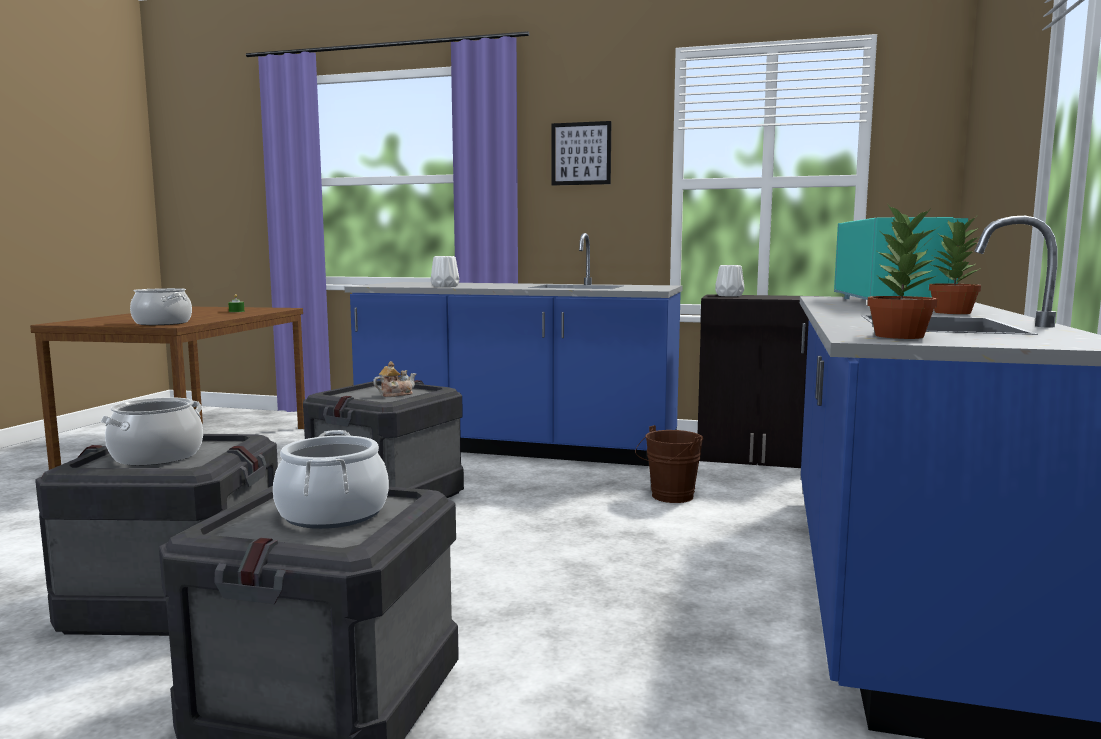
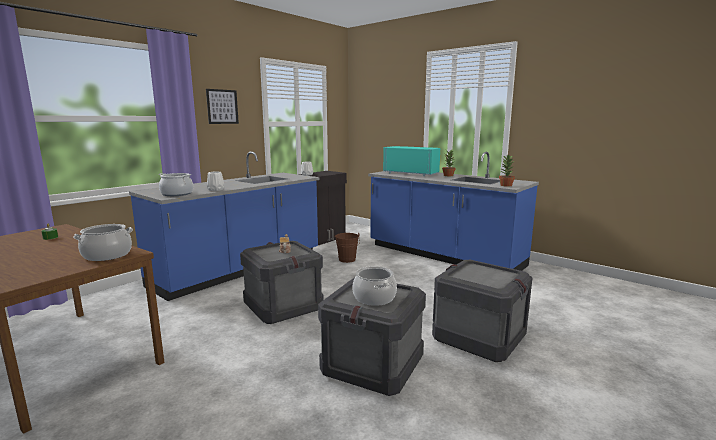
camera: 65 degrees left, 5 degrees up
cooking pot [273,430,389,529] -> cooking pot moved to [159,173,193,196]

